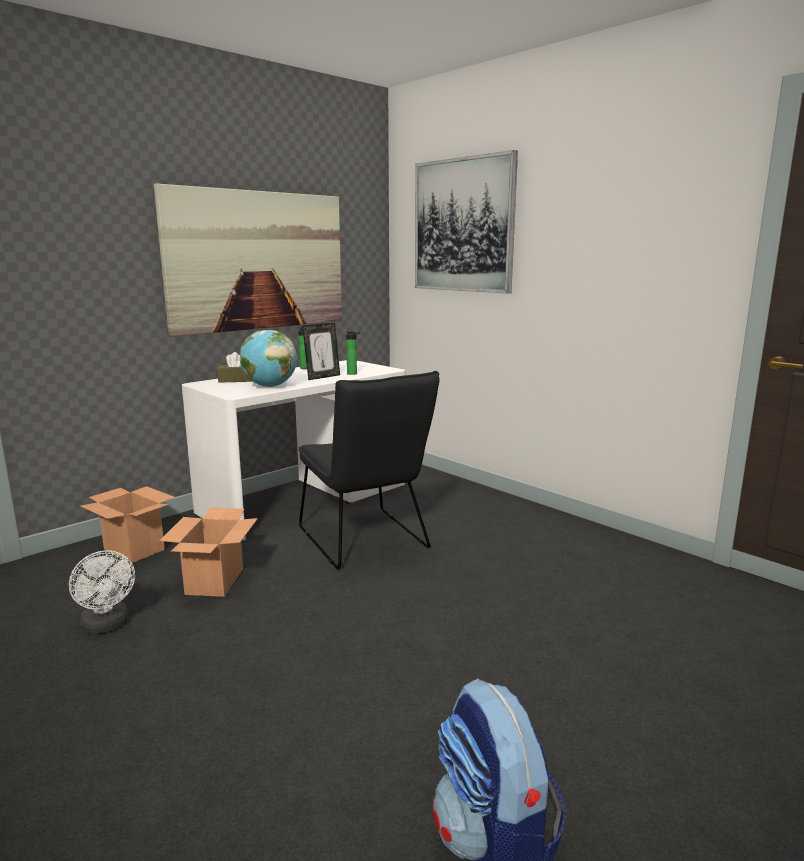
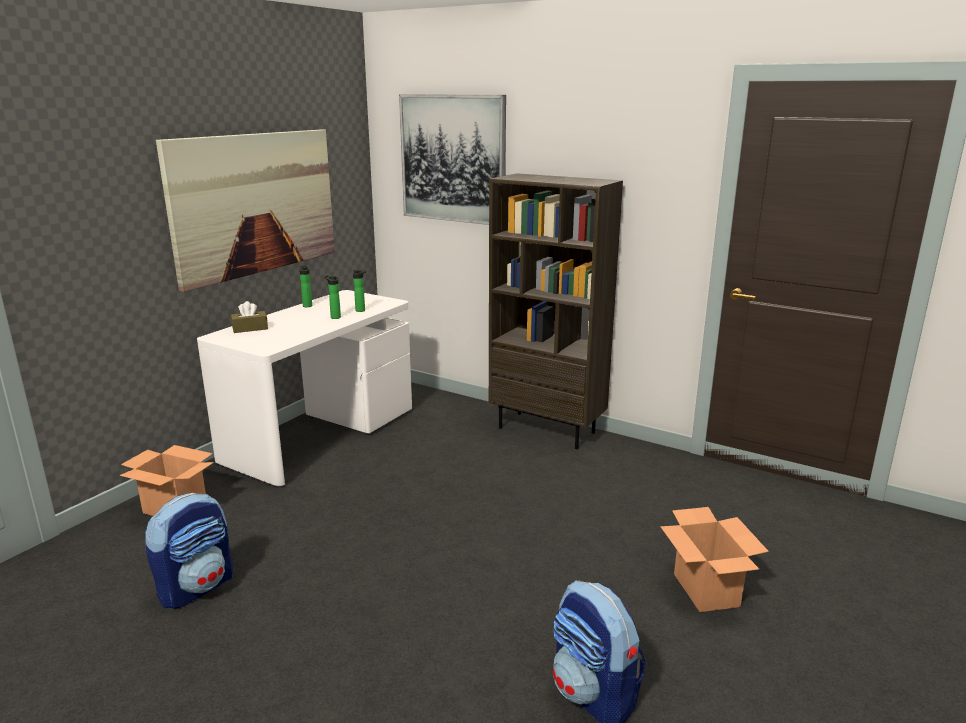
camera: 15 degrees left, 5 degrees up
white fan [69,550,135,634] -> backpack [145,493,233,609]
cardboard box [159,508,258,597] -> cardboard box moved to [660,507,769,612]
globe [240,330,297,387] -> none
black chair [298,371,440,569] -> none
picture frame [302,323,340,380] -> bottle [324,275,341,319]
none -> brown bookcase [489,173,623,449]

